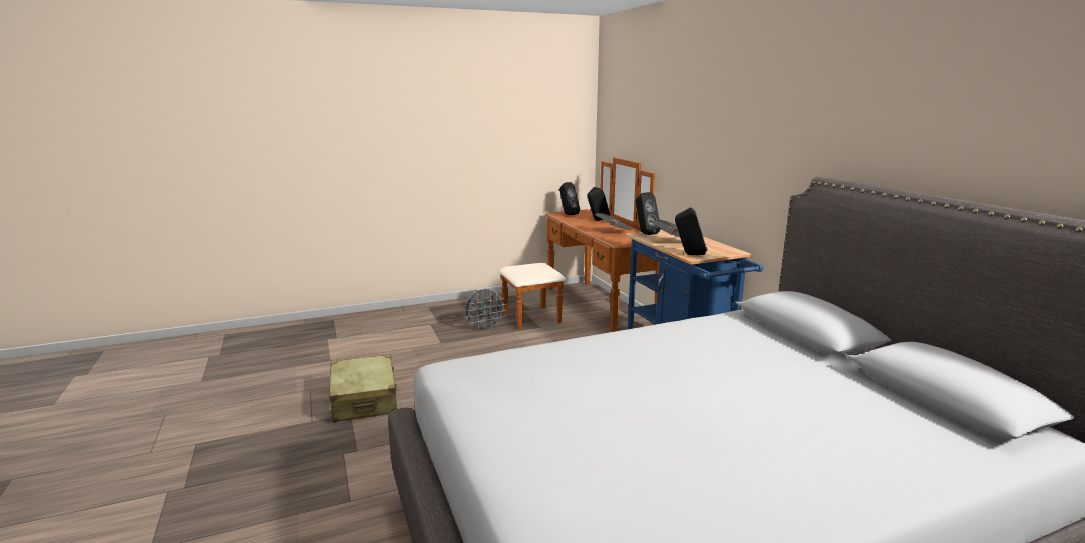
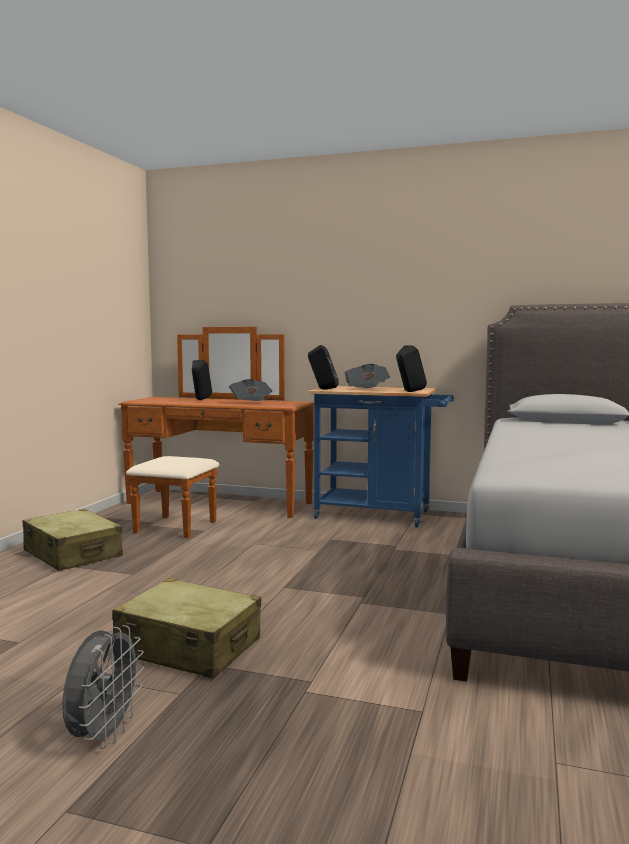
camera: 50 degrees left, 10 degrees down
grey fan [466,289,507,331] -> grey fan moved to [62,625,144,749]
black speaker [559,182,580,215] -> none
none -> beige suitcase [23,509,123,571]

